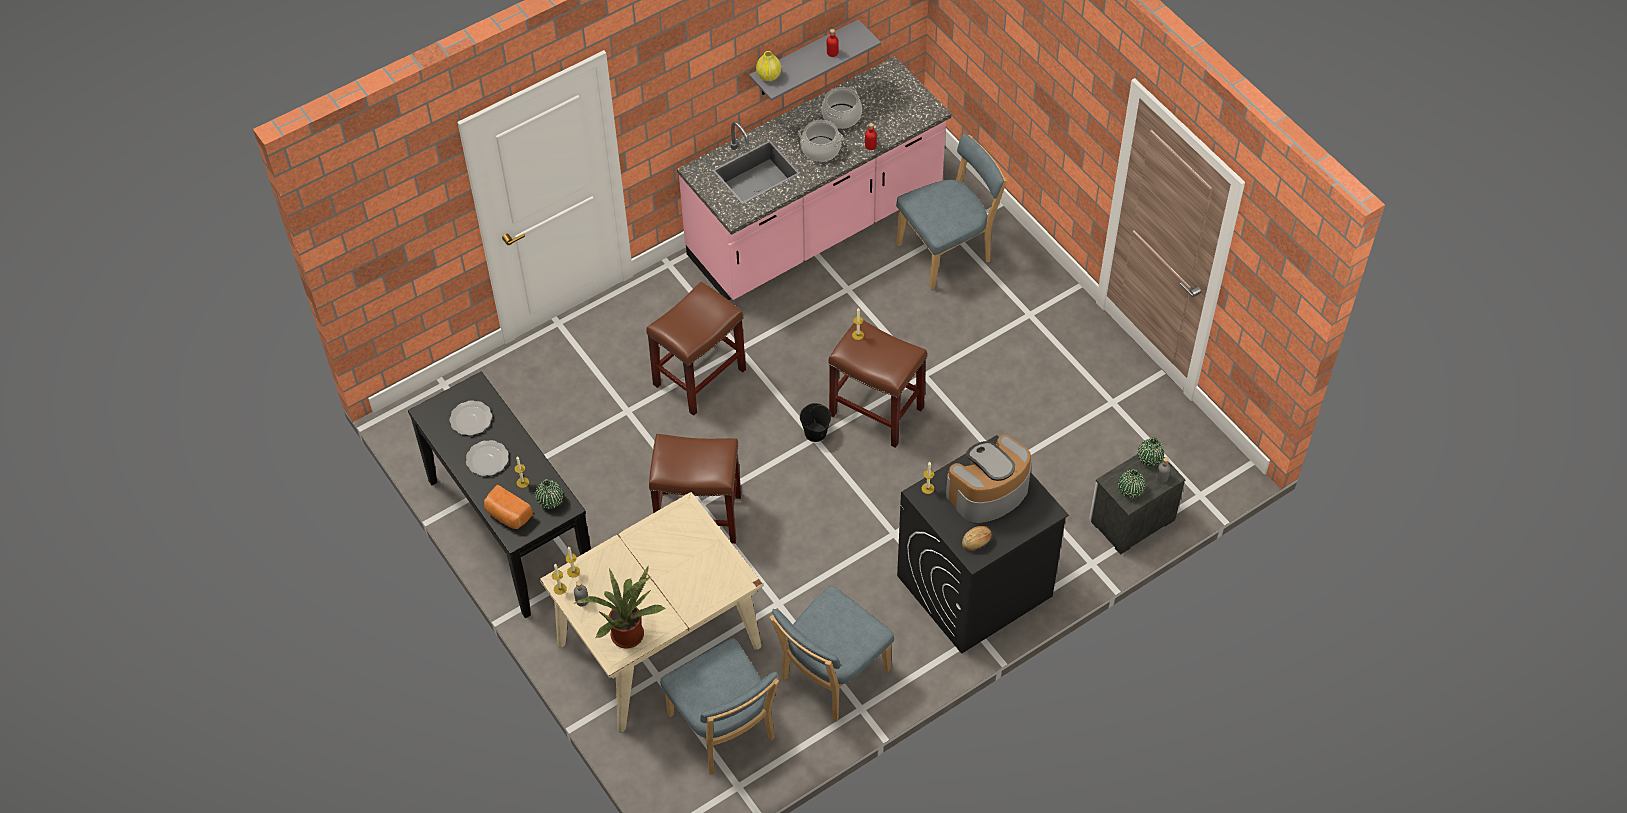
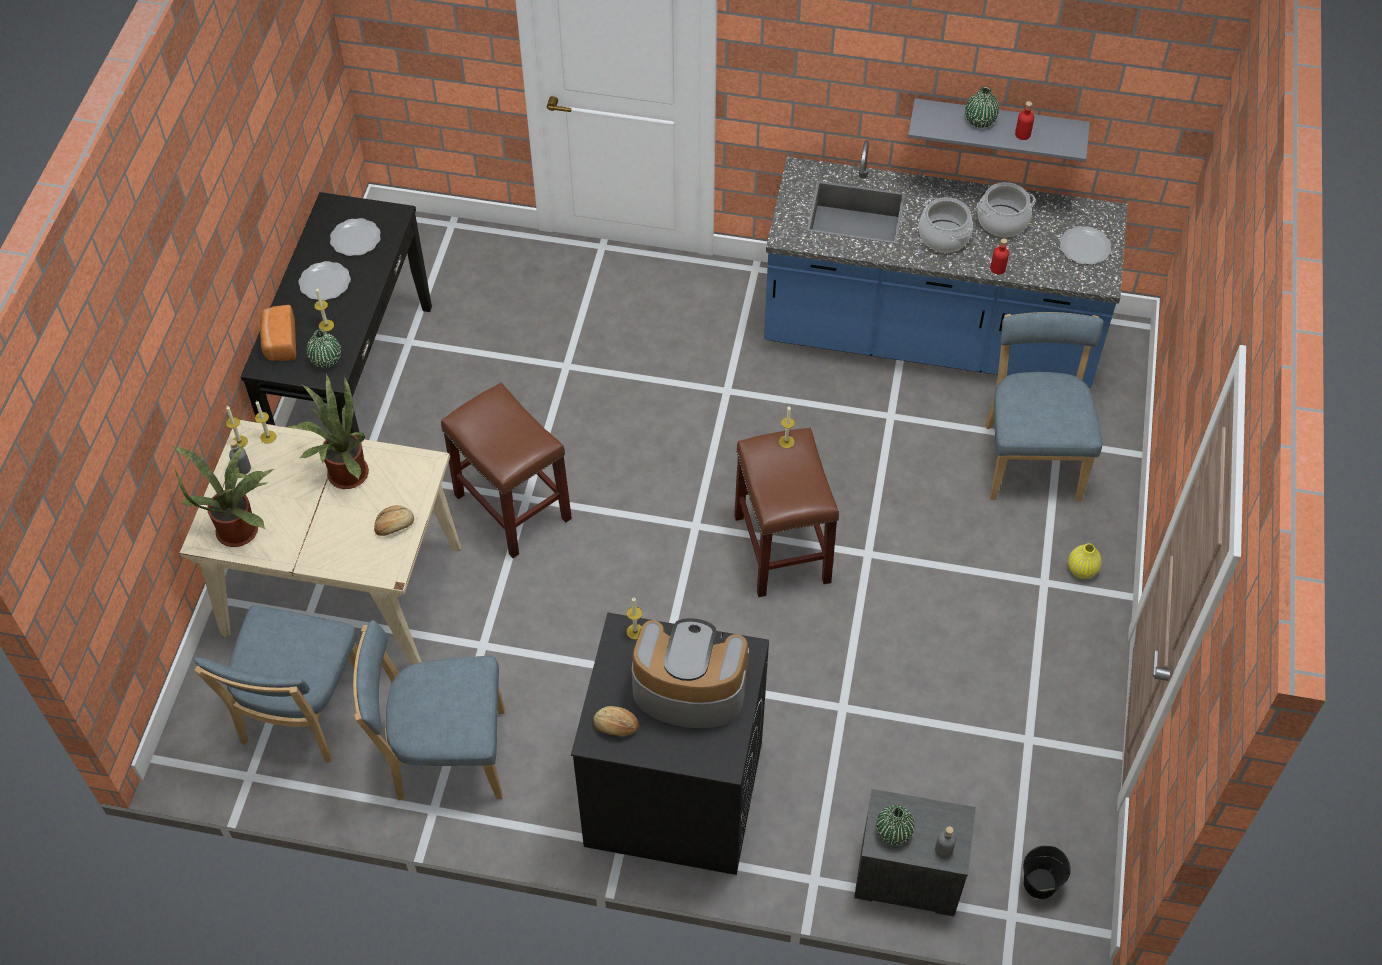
camera: 45 degrees right, 0 degrees up
brown stool [646,282,746,416] -> none
pink counter [677,56,951,300] -> blue counter [764,141,1128,389]
yellow vase [756,51,781,81] -> yellow vase moved to [1068,543,1102,579]
black bucket [800,403,831,442] -> black bucket moved to [1023,846,1071,899]
blue chair [896,134,1007,290] -> blue chair turned 105 degrees counterclockwise [985,312,1103,501]
green vase [1138,437,1164,466] -> green vase moved to [965,87,999,128]
none -> potted plant [287,374,369,489]
none -> bread [374,505,414,536]
none -> plate [1060,226,1111,265]

